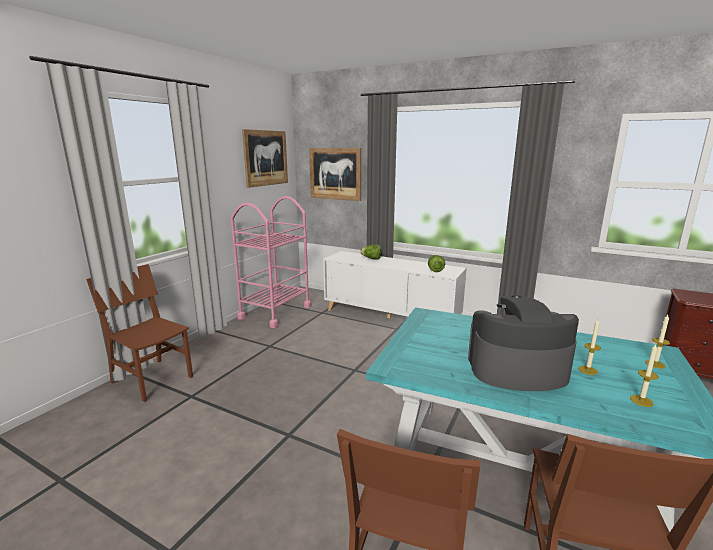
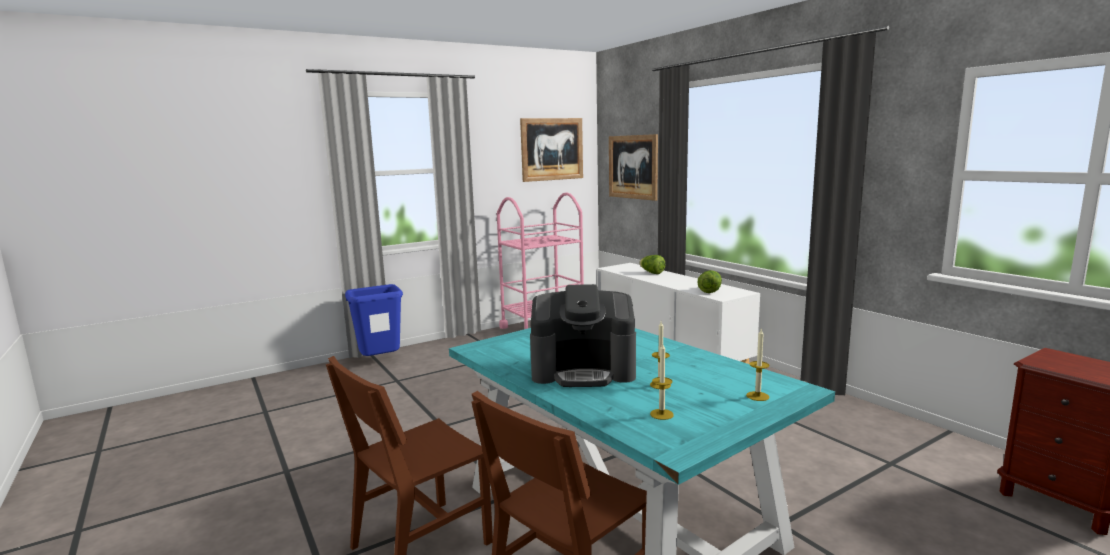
camera: 30 degrees right, 5 degrees down
brown chair [86,264,193,402] -> blue trash can [345,284,403,356]
coffee machine [468,295,579,391] -> coffee machine turned 150 degrees clockwise [530,284,636,387]

